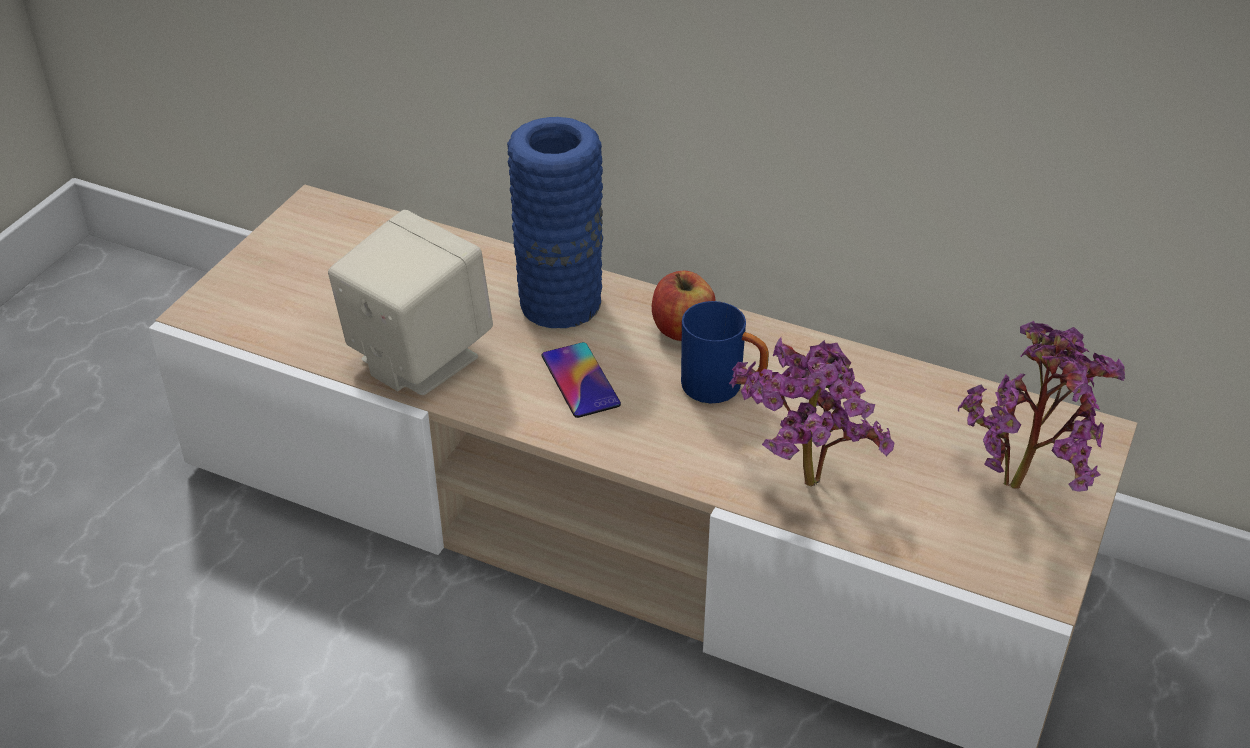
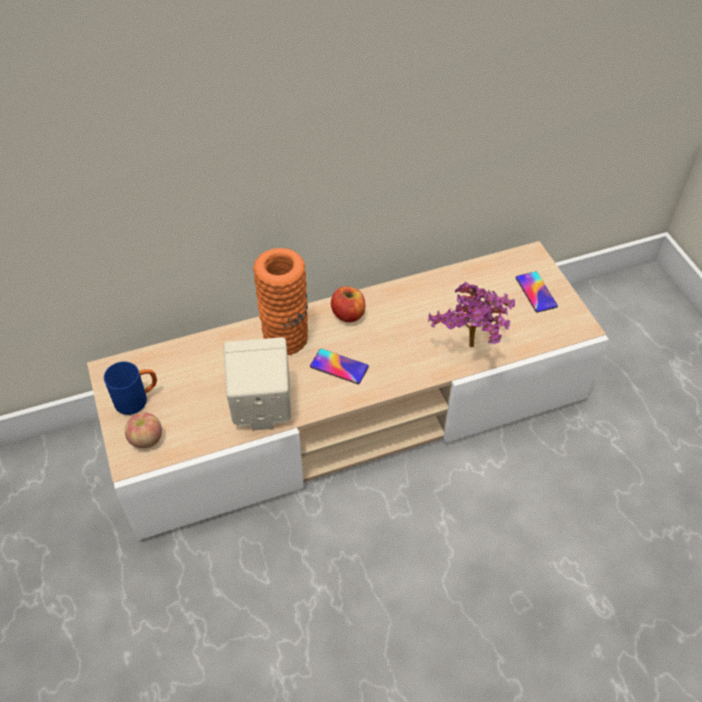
camera: 45 degrees left, 10 degrees up
blue vase [507,117,603,328] -> orange vase [253,248,308,355]
blue mug [681,301,769,403] -> blue mug moved to [104,361,157,415]
potted plant [958,321,1125,492] -> phone [515,272,558,312]
none -> apple [125,412,162,448]

